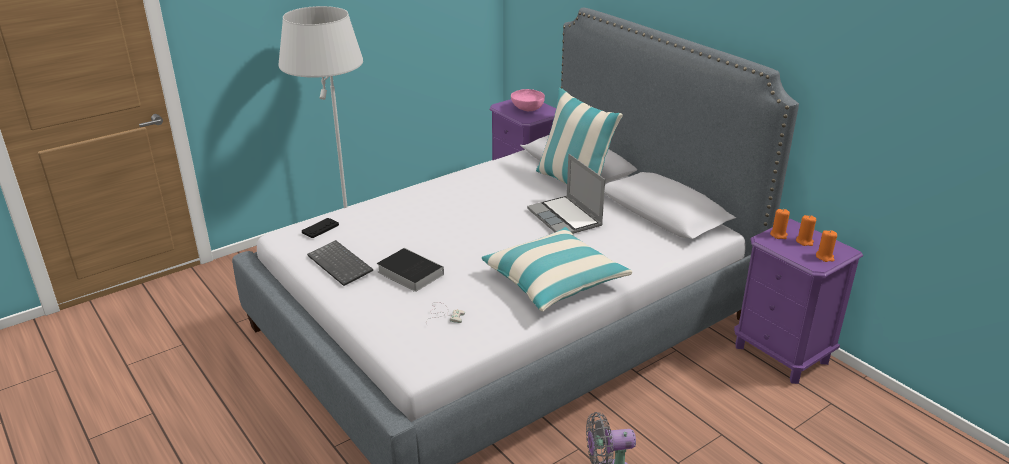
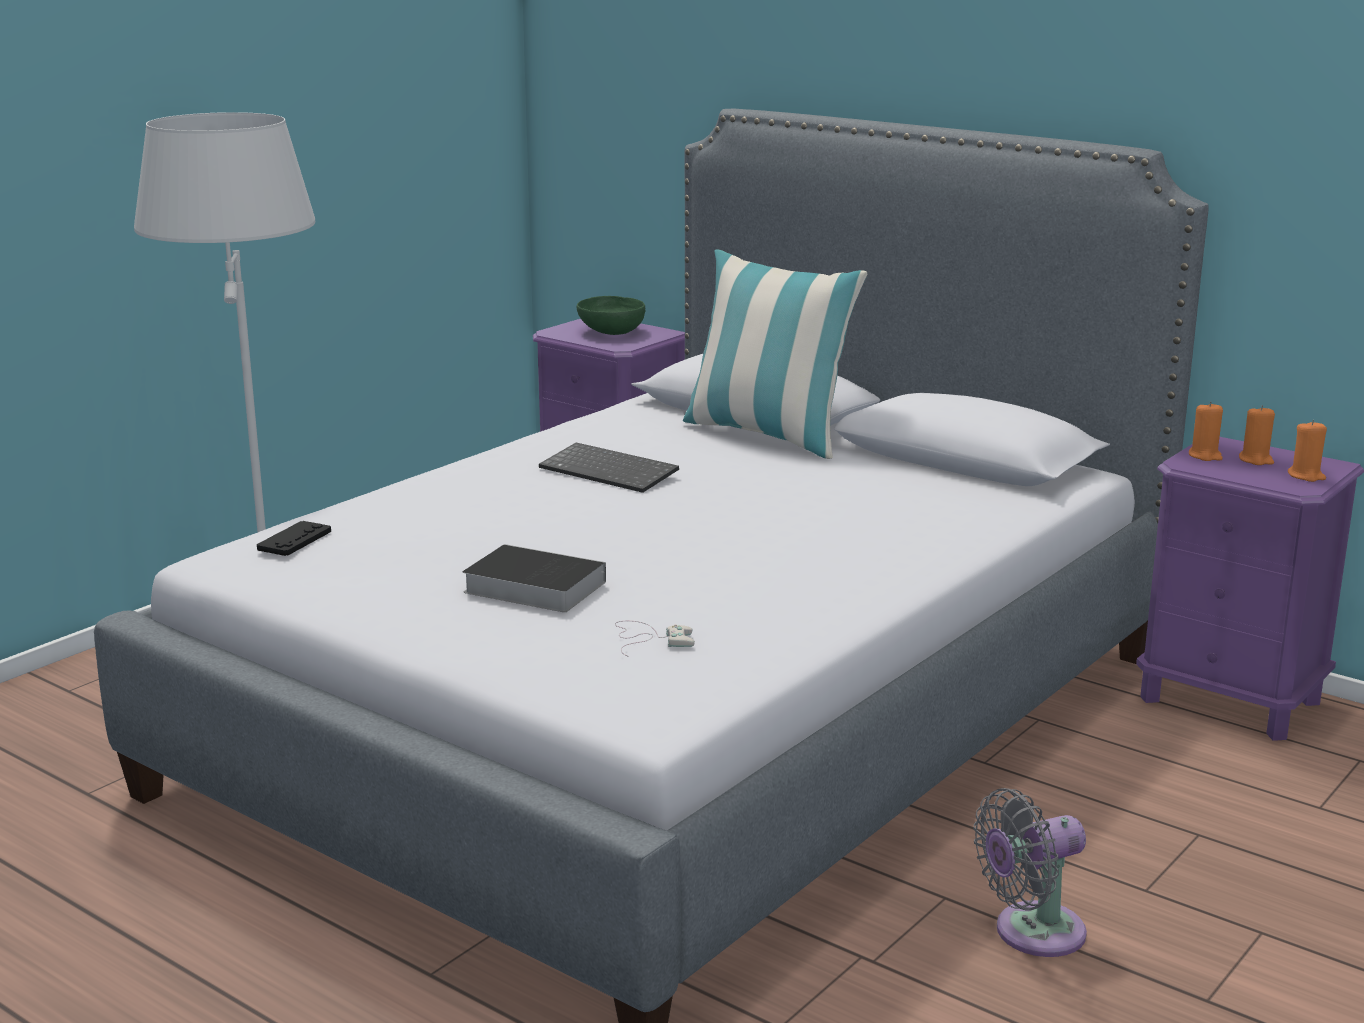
camera: 15 degrees left, 10 degrees down
keyboard [307,240,373,286] -> keyboard moved to [539,442,679,493]
pillow [482,227,632,312] -> none
pink bowl [511,89,545,111] -> green bowl [577,296,645,335]
laptop [527,154,605,234] -> none

